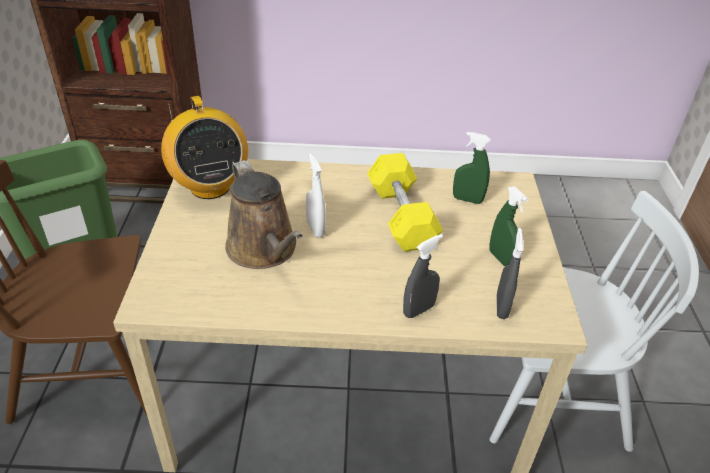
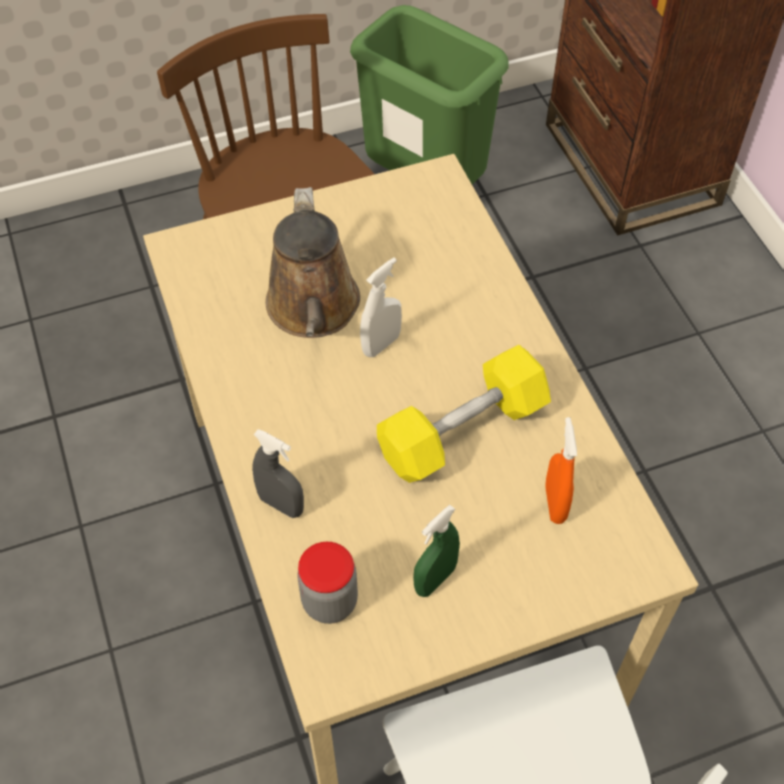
camera: 70 degrees right, 15 degrees up
radio [161,96,248,199] -> none
brown watering can [225,160,303,269] -> brown watering can turned 45 degrees counterclockwise [266,187,360,338]
green spray bottle [453,132,491,204] -> orange spray bottle [545,417,577,524]
grey spray bottle [496,228,523,319] -> jar [297,542,358,624]

